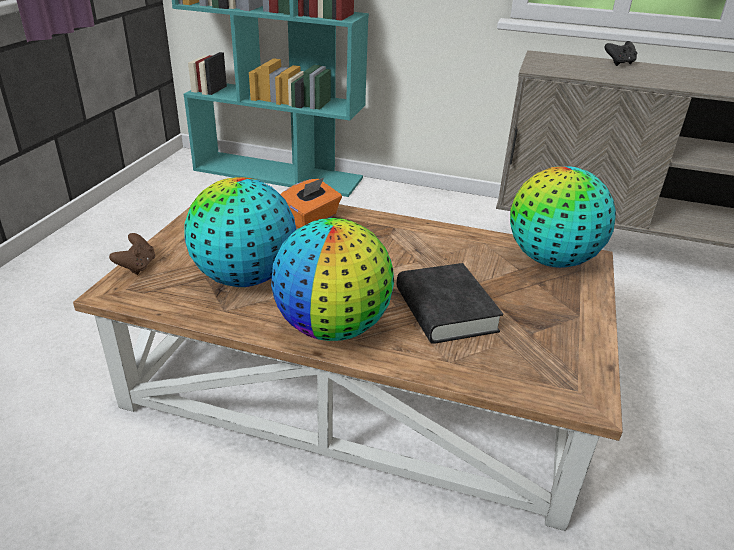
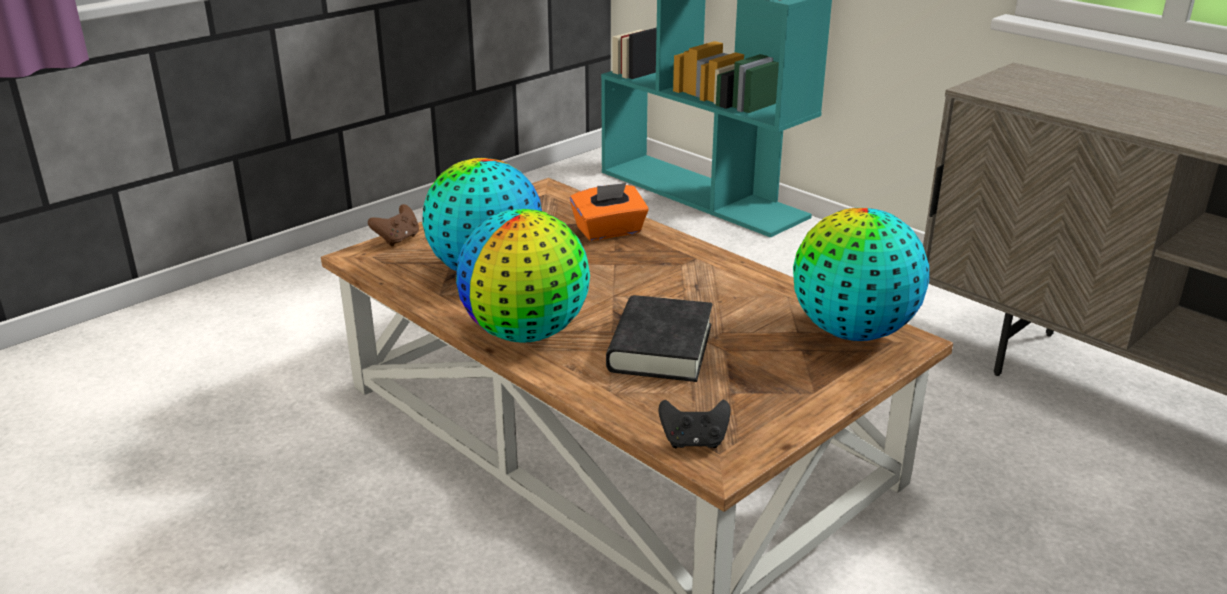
camera: 30 degrees right, 5 degrees down
black game controller [604,41,637,66] -> black game controller moved to [659,400,731,448]

